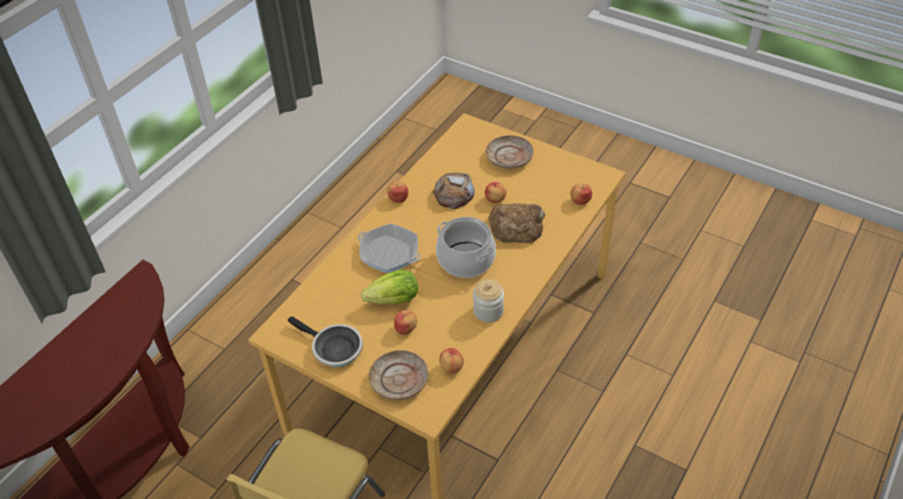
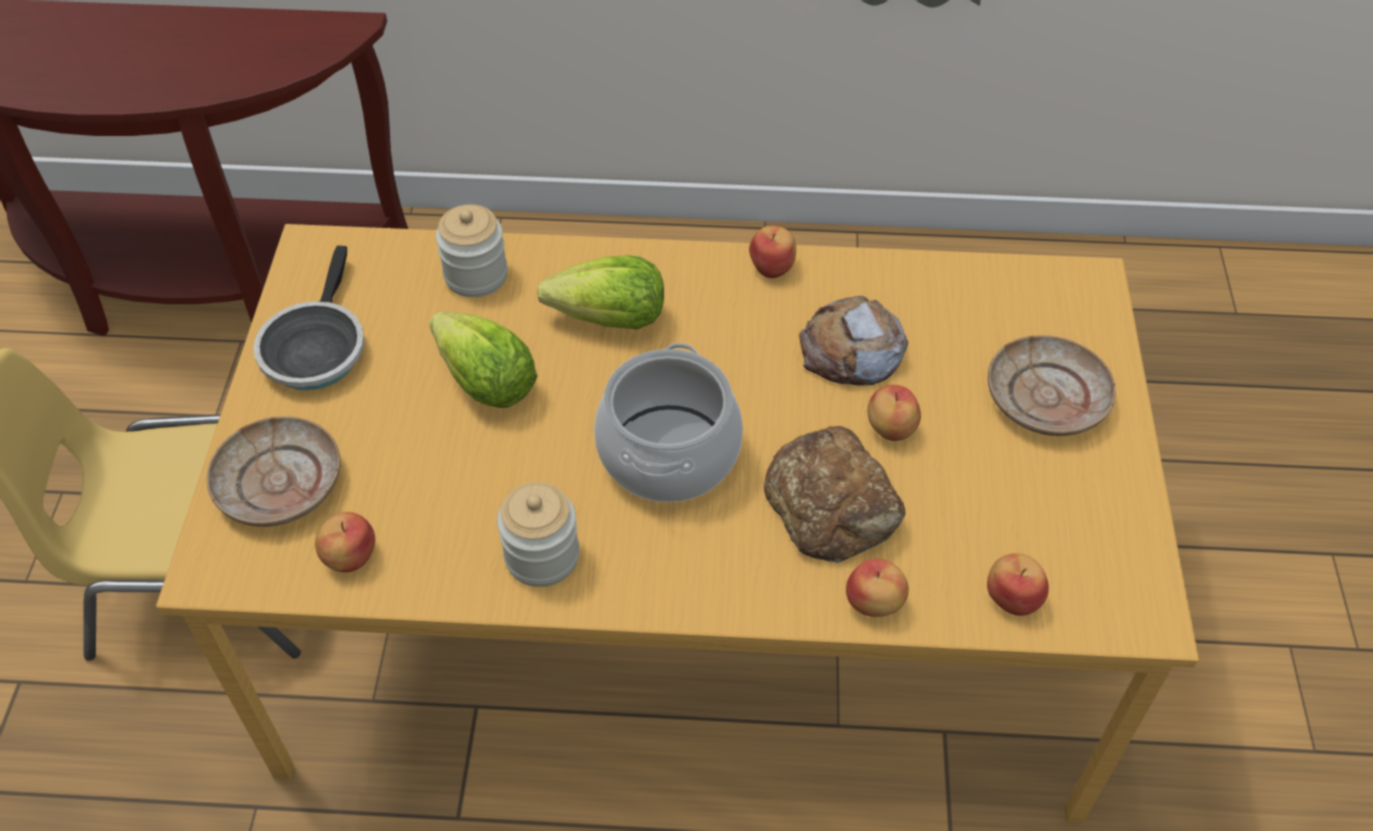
camera: 60 degrees right, 5 degrees up
frying pan [358,223,420,273] -> lettuce [537,255,664,329]
apple [394,310,417,335] -> apple moved to [846,559,909,617]
none -> jar [436,204,508,297]

